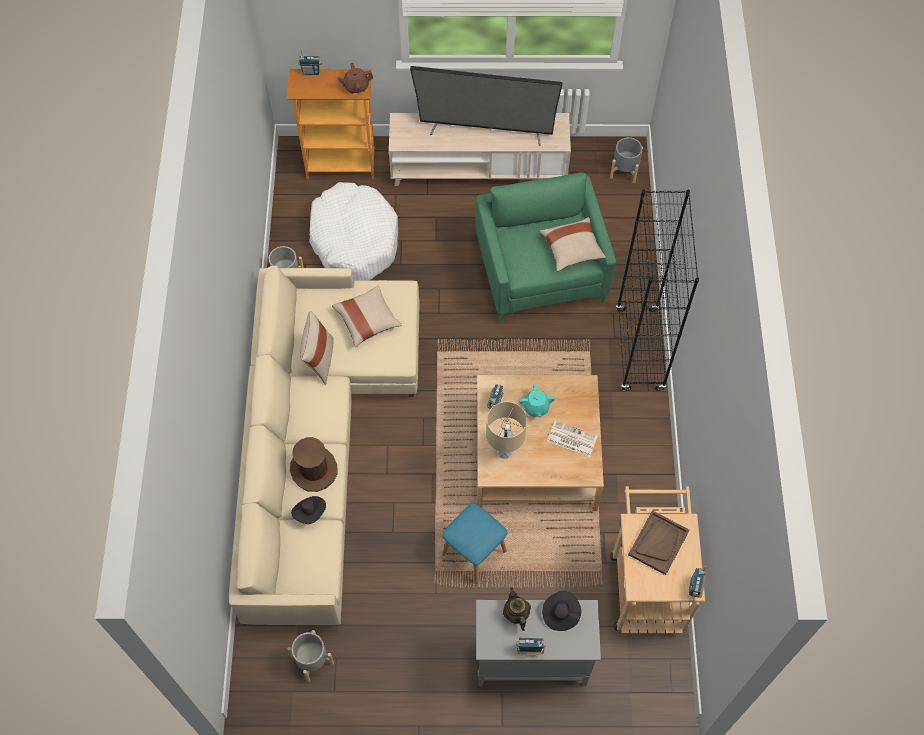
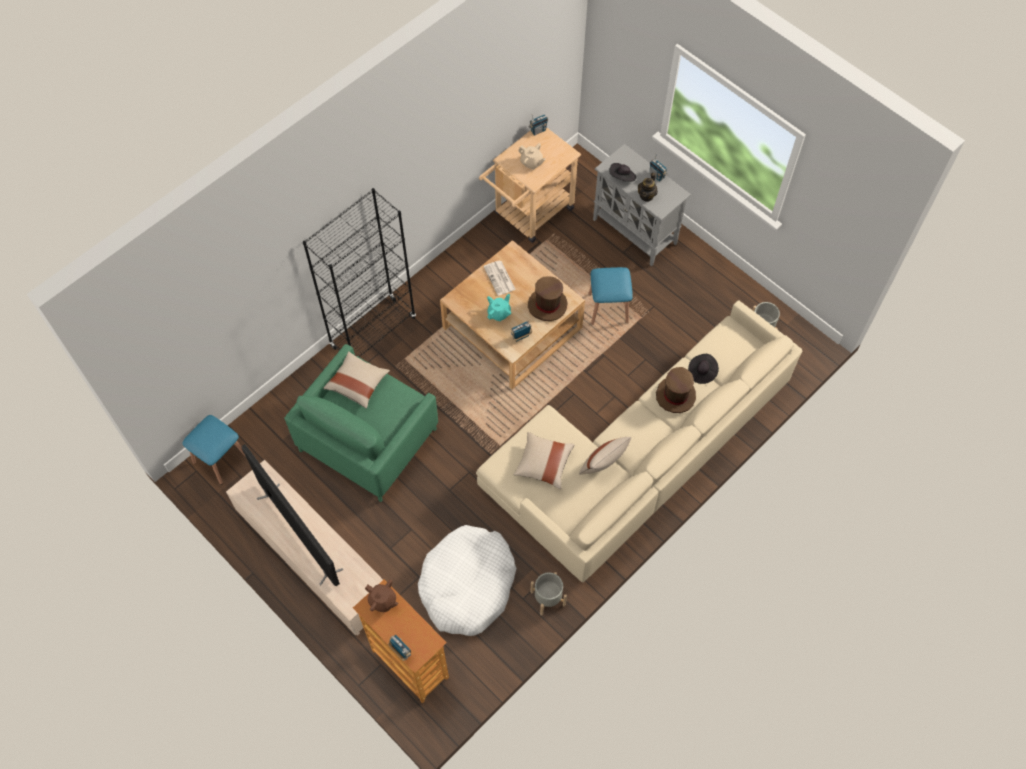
camera: 135 degrees left, 0 degrees up
beige table lamp [486,402,527,459] -> brown hat [528,276,568,321]
grey planter [610,137,643,183] -> blue stool [182,415,246,485]
brown tray [628,510,689,575] -> beige teapot [518,143,546,170]

